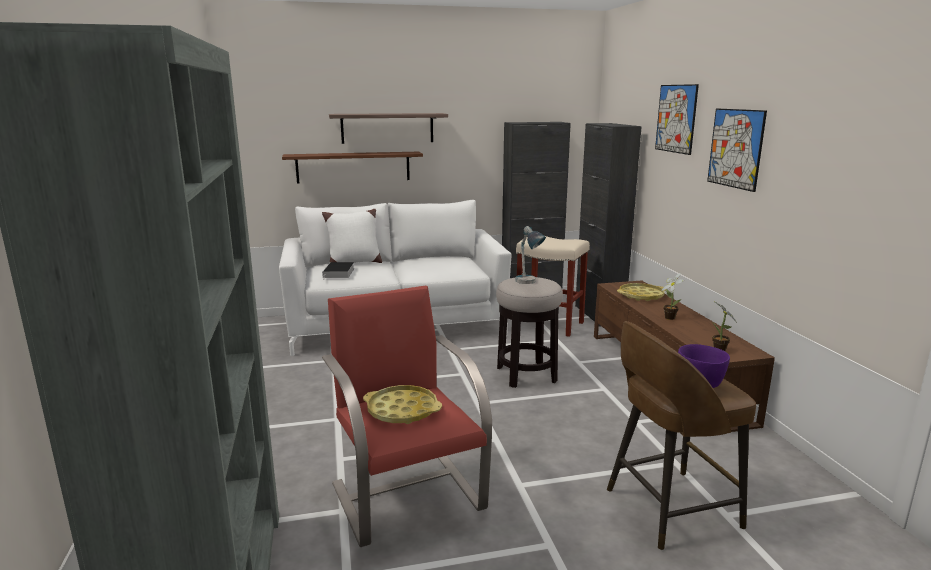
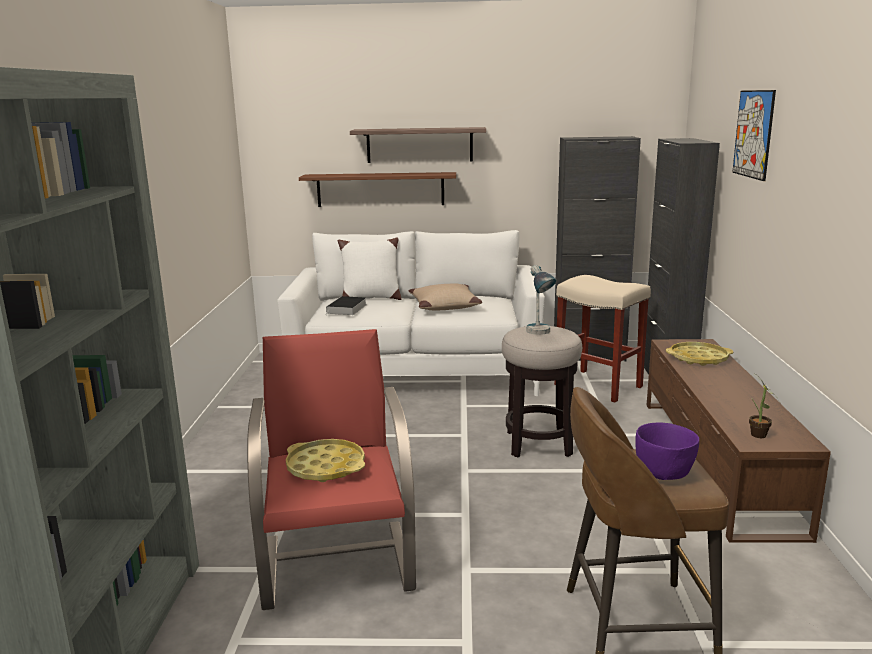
camera: 15 degrees right, 0 degrees up
potted plant [661,273,684,320] -> none
picture [707,109,767,192] -> none
none -> beige pillow [409,284,482,310]

